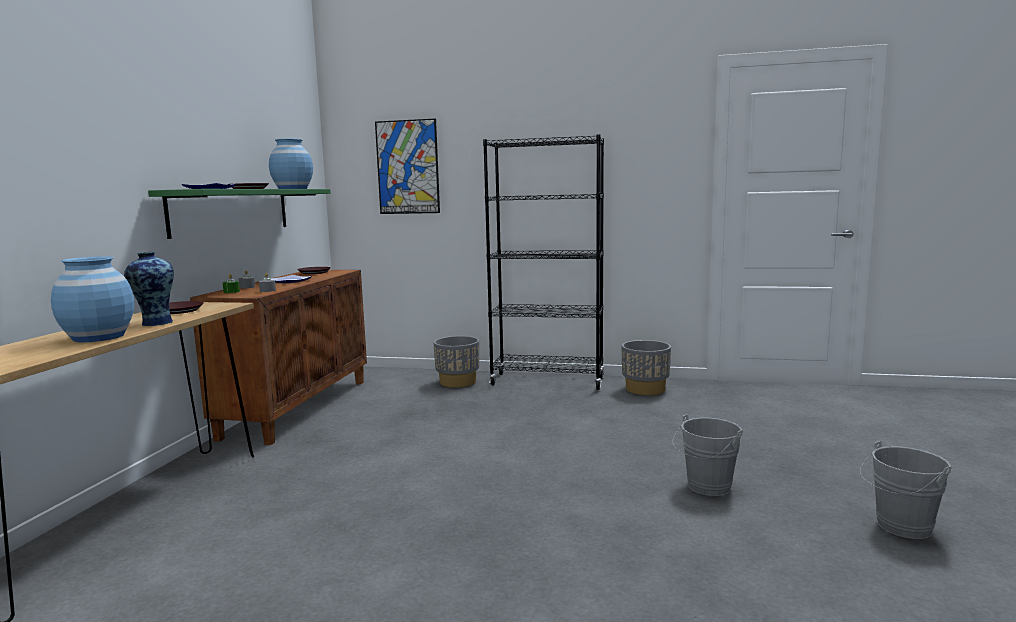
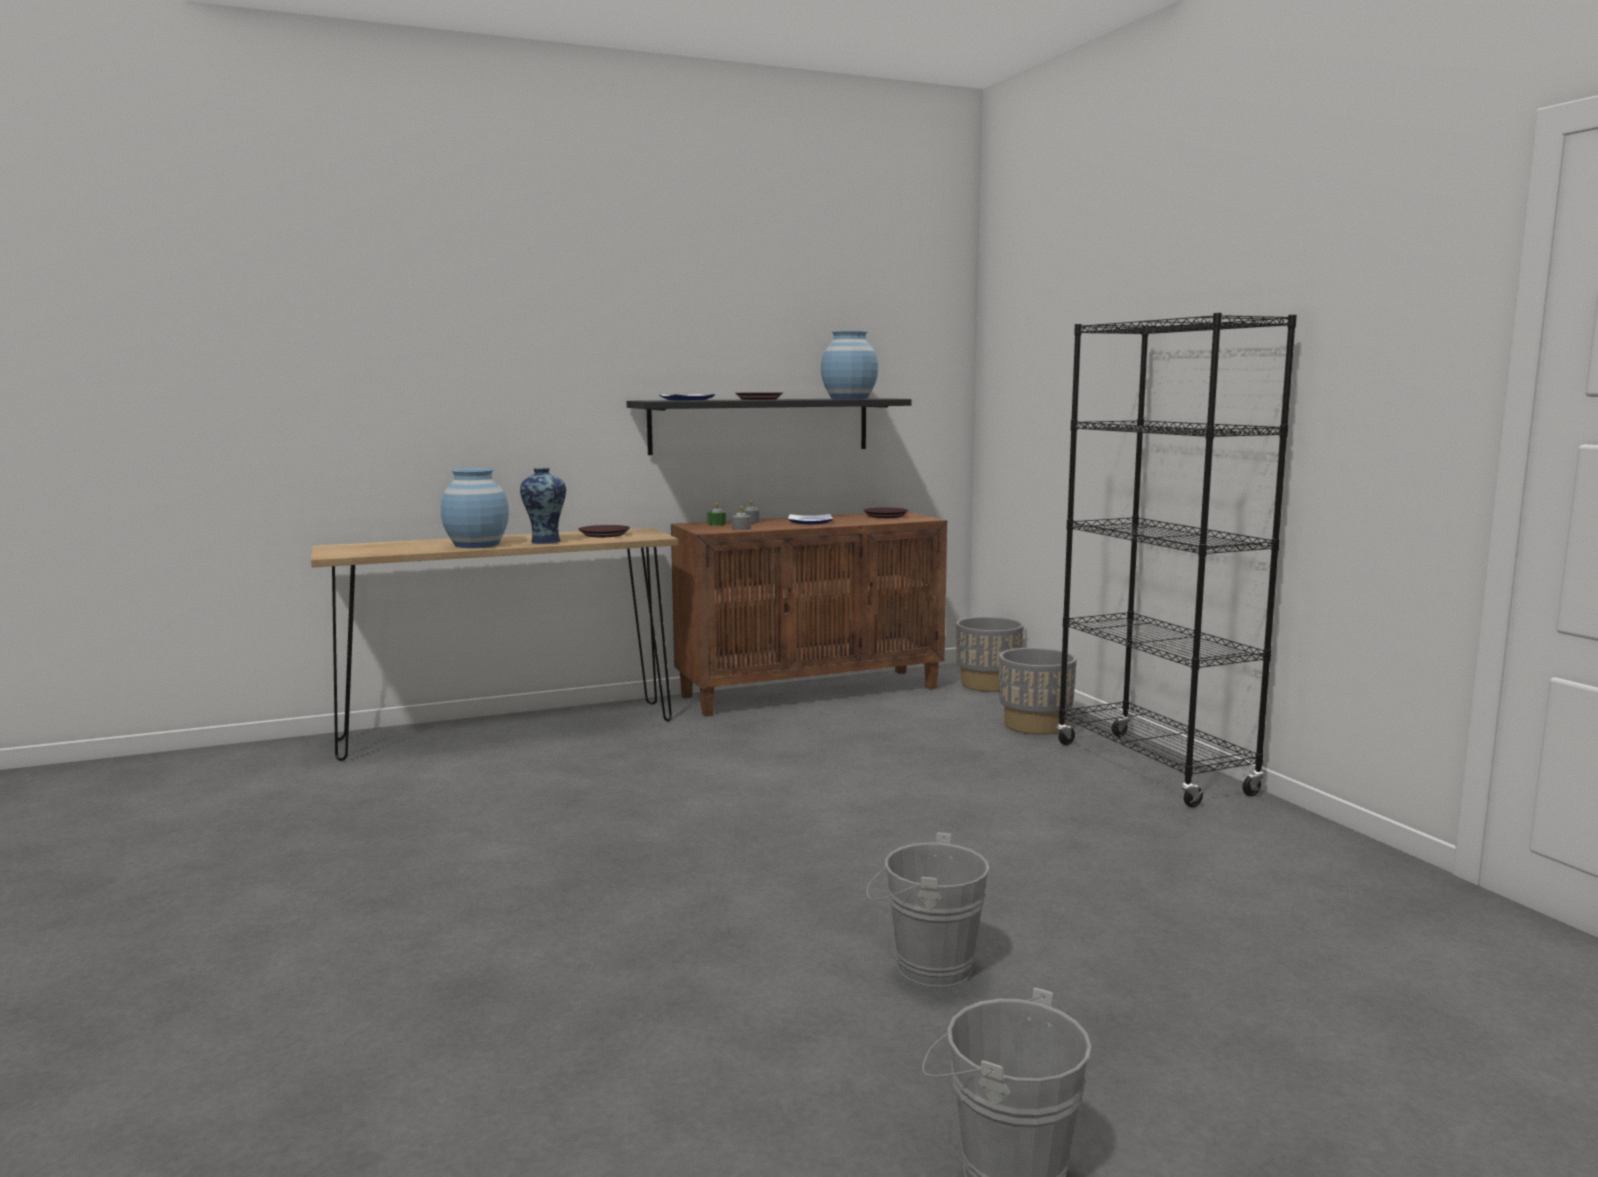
camera: 55 degrees right, 0 degrees up
green shelf [148,189,331,239] -> black shelf [627,398,912,455]
picture [375,118,440,214] -> none
grey planter [622,340,671,395] -> grey planter moved to [956,617,1024,692]

